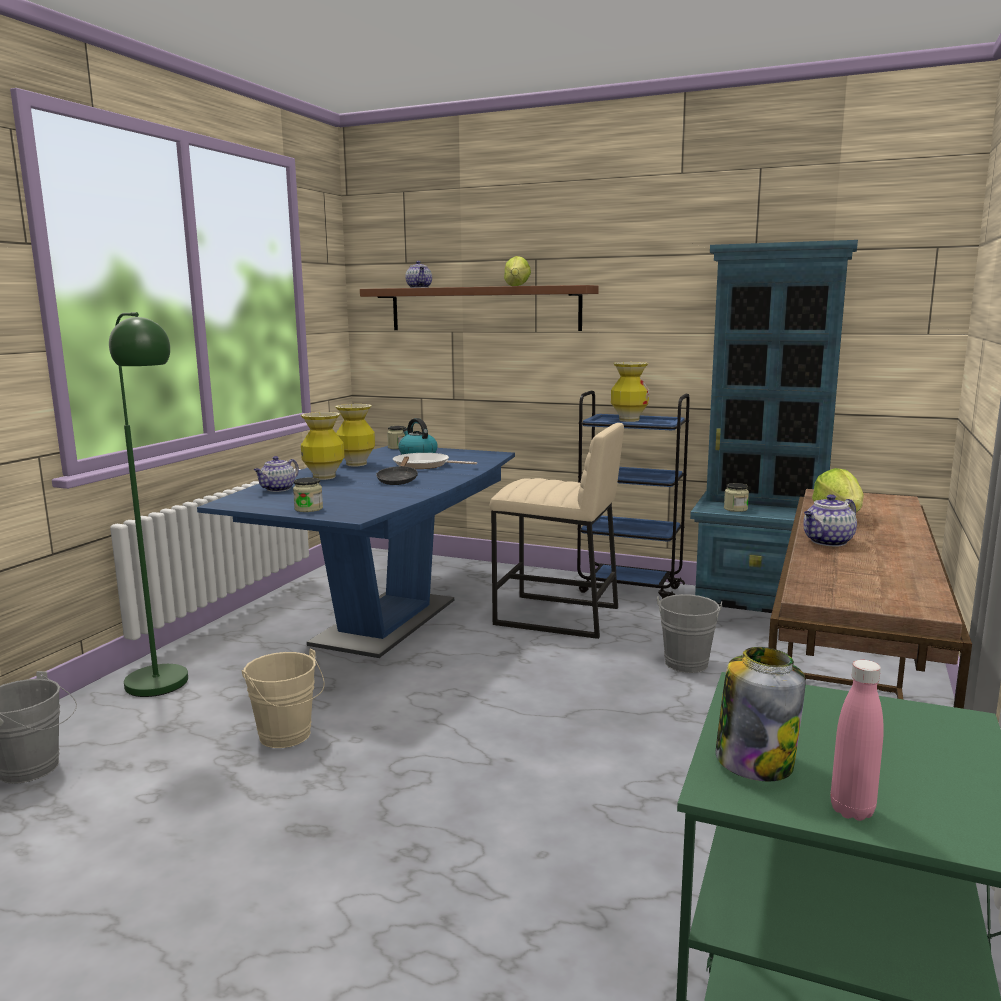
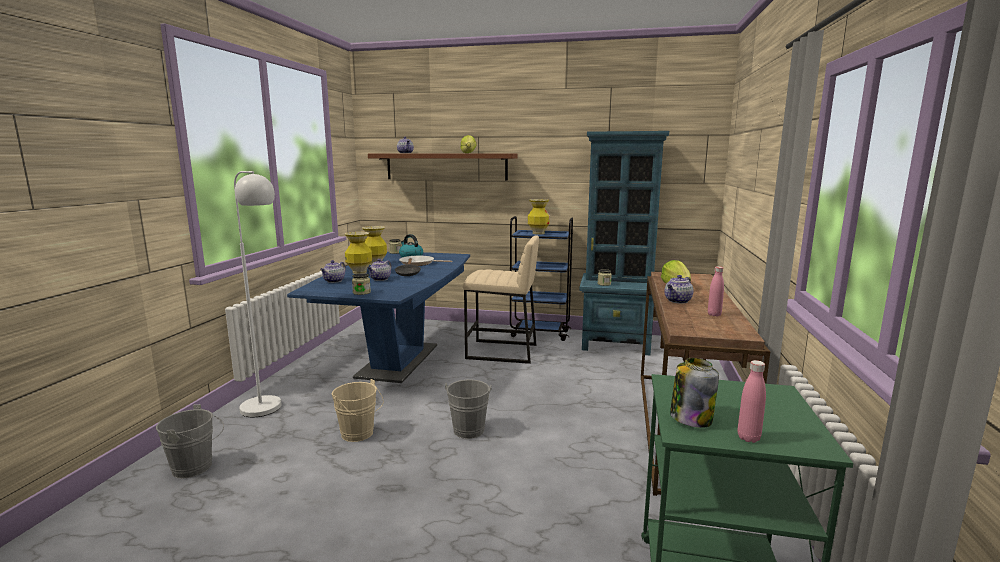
camera: 10 degrees left, 0 degrees up
green floor lamp [109,312,188,697] -> white floor lamp [234,171,282,417]
grey bucket [657,594,723,673] -> grey bucket moved to [445,379,492,439]
none -> teapot [367,259,392,281]
none -> pink bottle [708,266,724,316]

